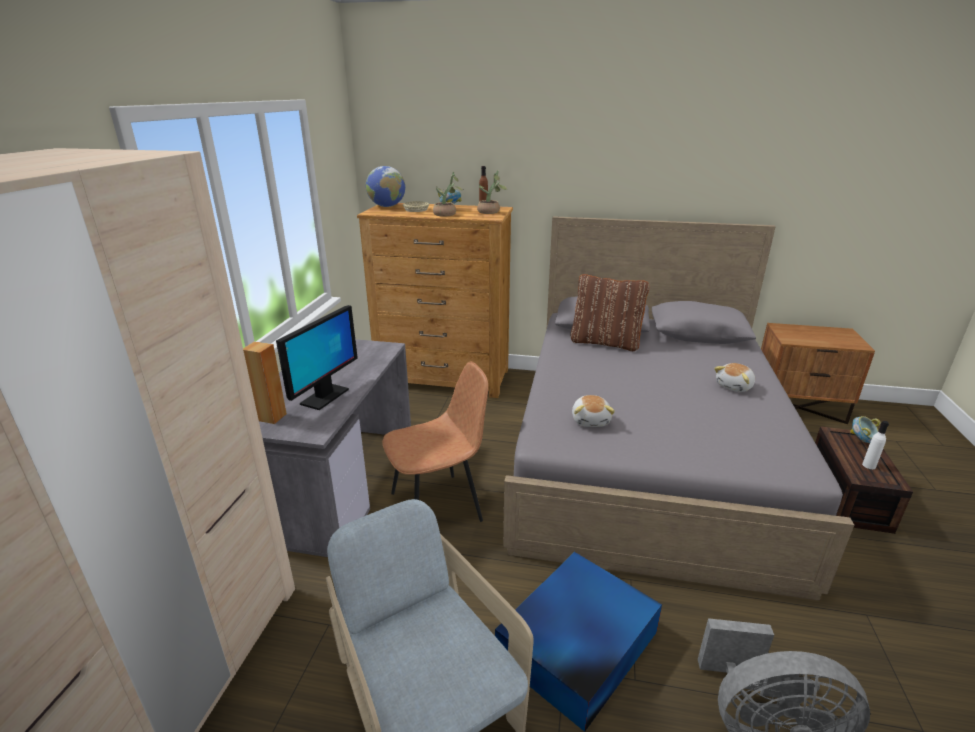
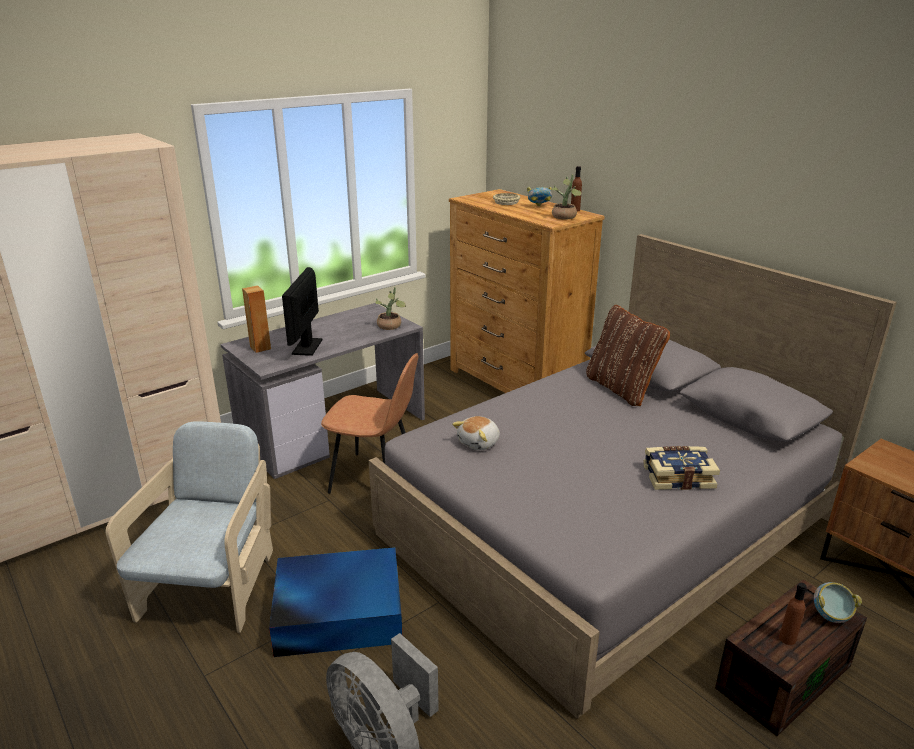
camera: 40 degrees right, 0 degrees up
monitor [276,305,358,410] -> monitor turned 120 degrees clockwise [282,267,322,356]
globe [366,166,405,207] -> none
potted plant [433,172,463,217] -> potted plant moved to [375,287,406,330]
plush toy [714,363,755,392] -> book [644,446,720,490]
white bottle [862,421,889,469] -> brown bottle [779,583,807,645]

